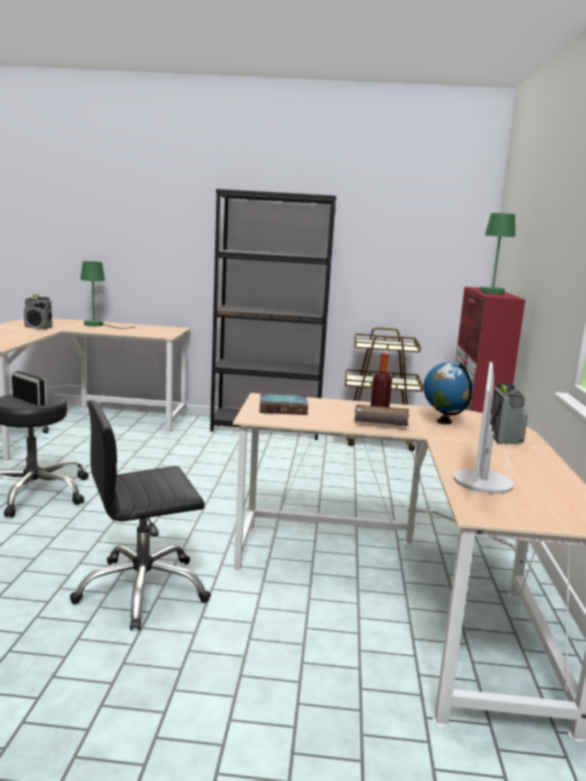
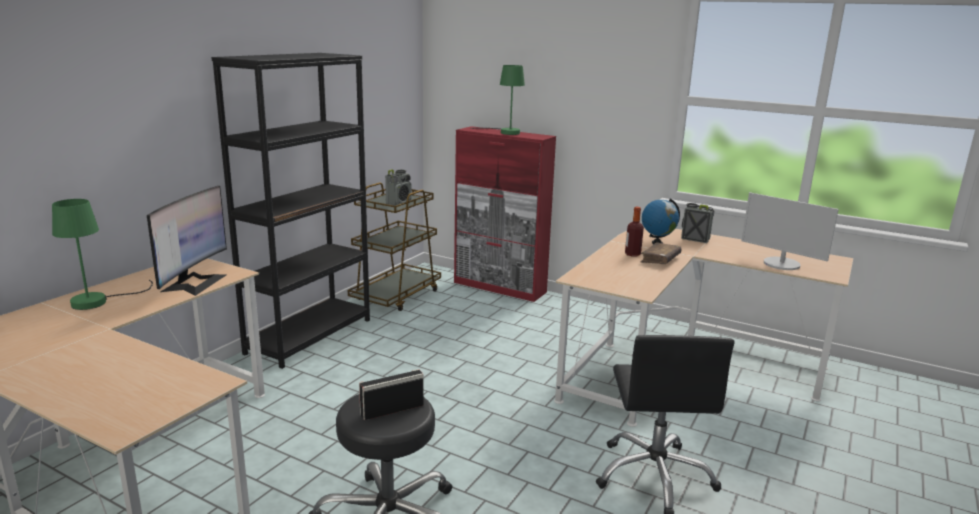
camera: 65 degrees left, 5 degrees up
radio [24,294,52,329] -> radio moved to [385,169,412,205]
book [259,394,308,415] -> none
none -> monitor [147,186,227,296]

